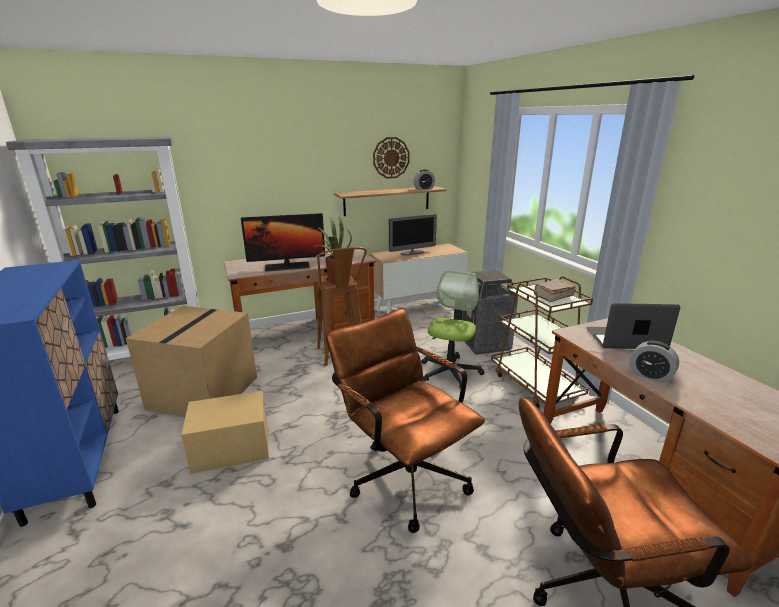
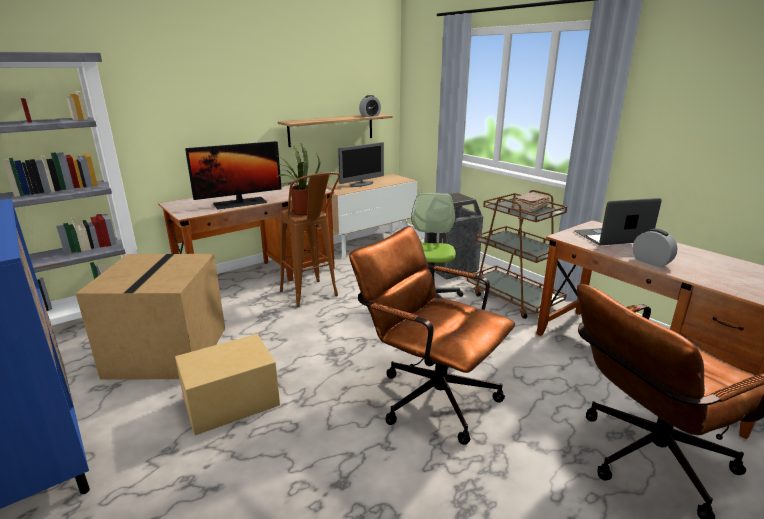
camera: 15 degrees left, 0 degrees up
wall clock [373,137,410,179] -> none
alarm clock [630,341,679,383] -> alarm clock turned 150 degrees counterclockwise [633,229,678,267]

